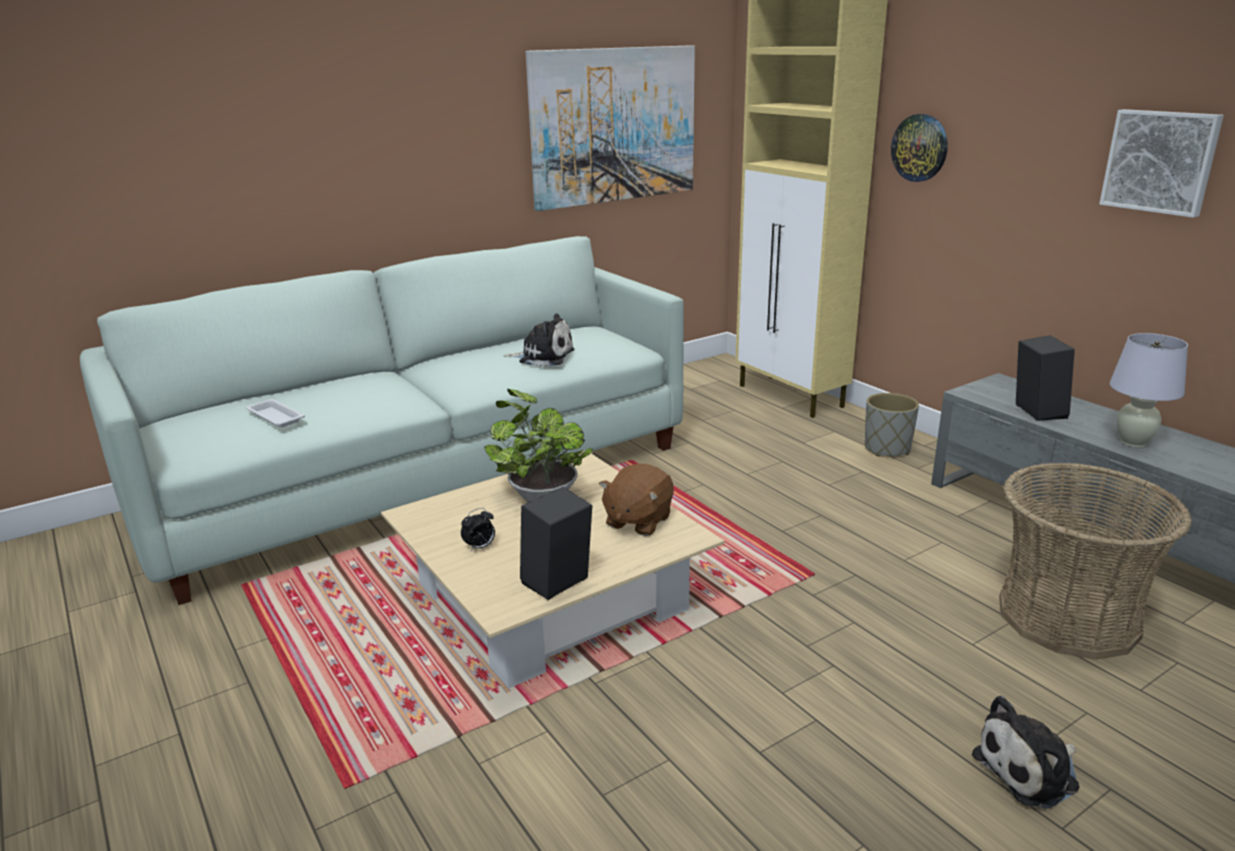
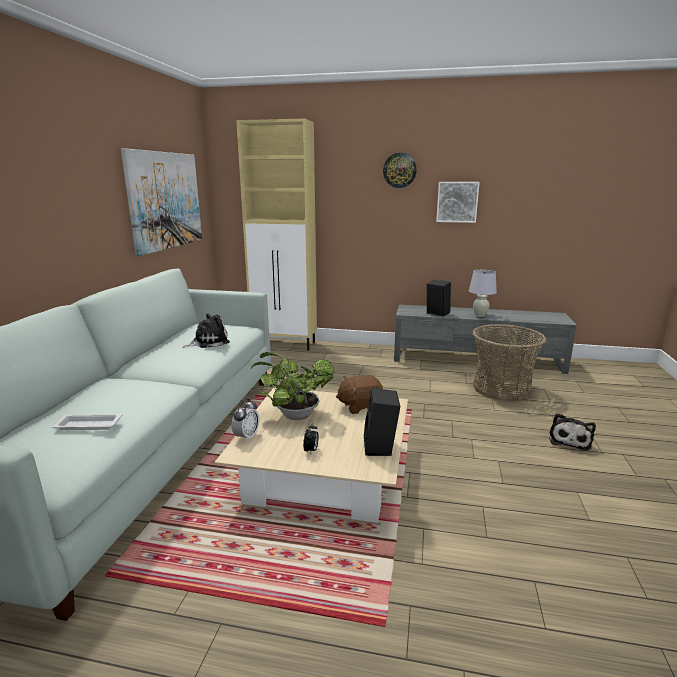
camera: 45 degrees left, 5 degrees down
brown plush toy [599,464,674,536] -> brown plush toy turned 90 degrees clockwise [336,375,383,414]
grey planter [865,393,919,457] -> none
wall clock [891,114,948,182] -> wall clock moved to [383,153,417,188]
none -> alarm clock [231,399,260,442]

